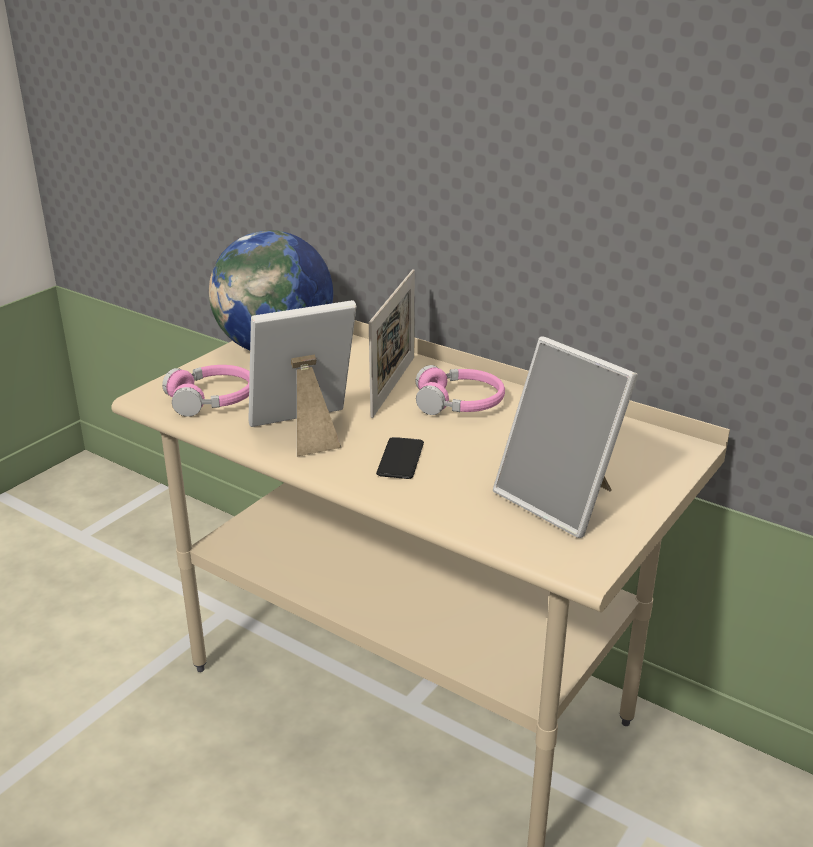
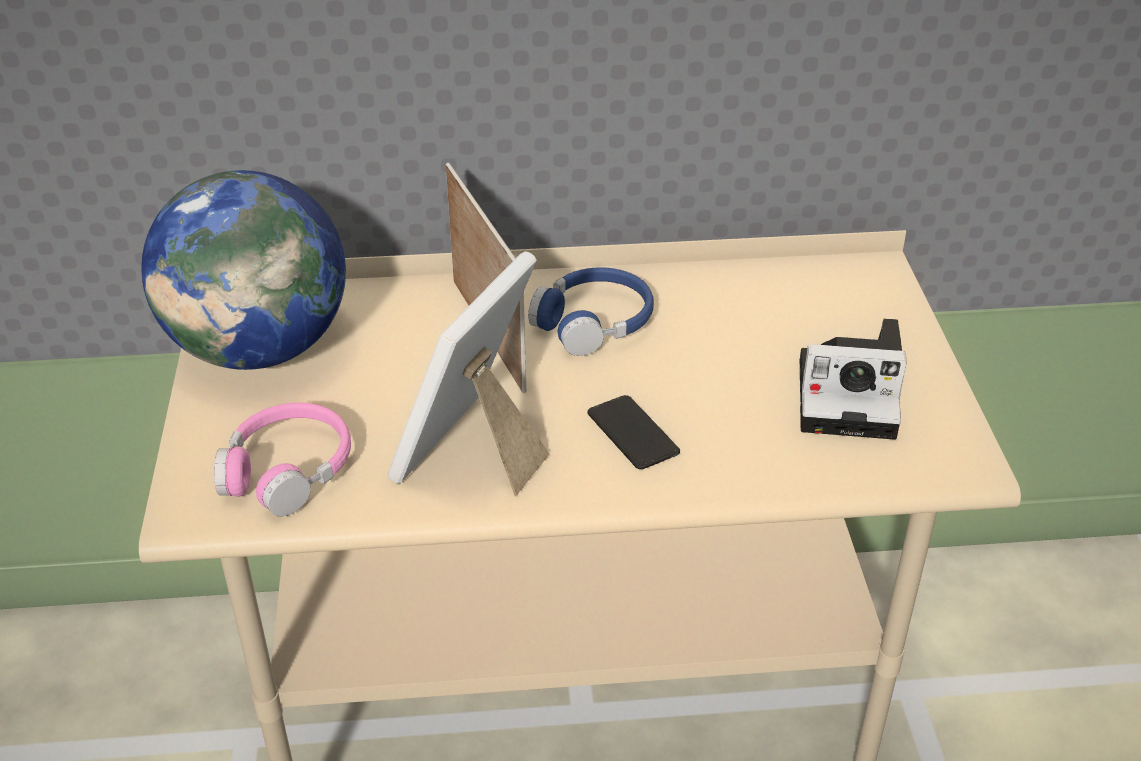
camera: 40 degrees left, 10 degrees up
pink headphones [416,365,505,415] -> blue headphones [528,267,654,356]
picture frame [493,336,638,538] -> camera [800,319,907,440]

